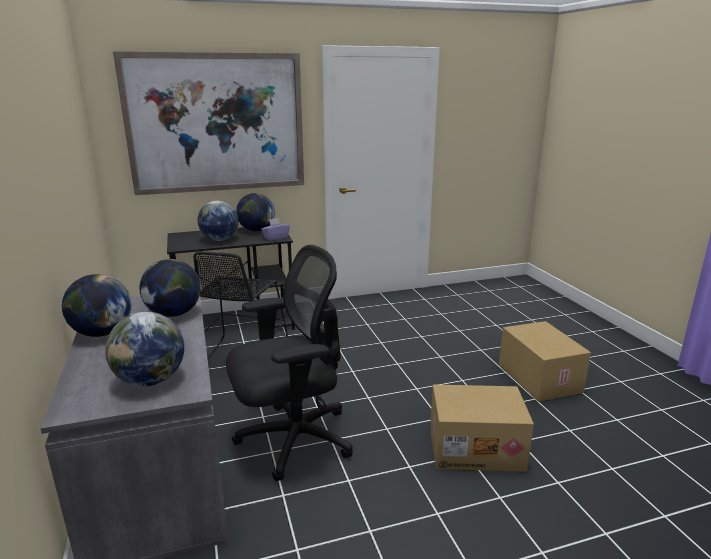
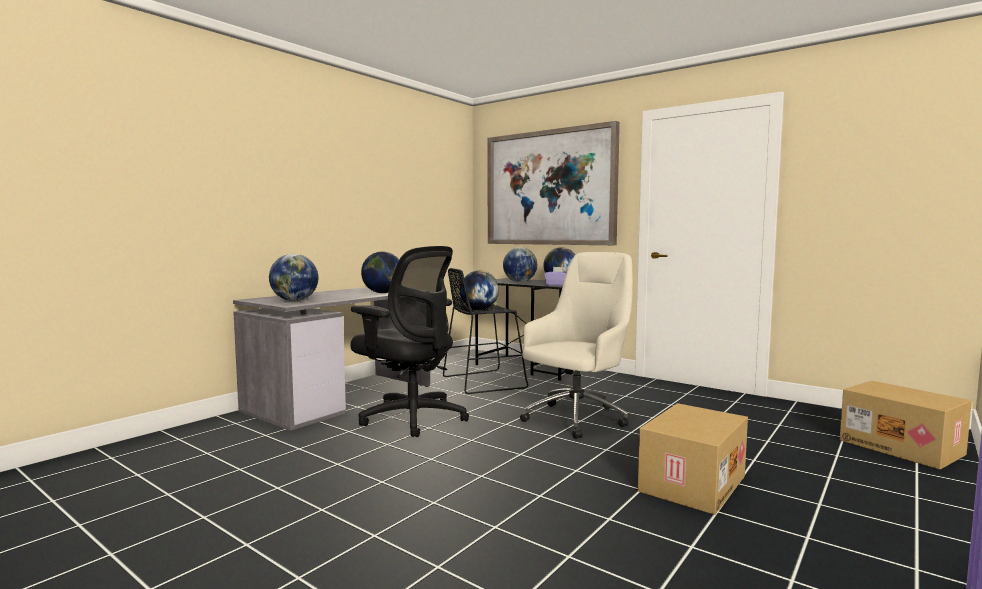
camera: 55 degrees right, 15 degrees down
globe [62,274,131,337] -> globe moved to [460,270,499,310]
cardboard box [430,384,534,472] -> cardboard box moved to [840,381,972,470]
none -> beige office chair [520,252,633,439]

